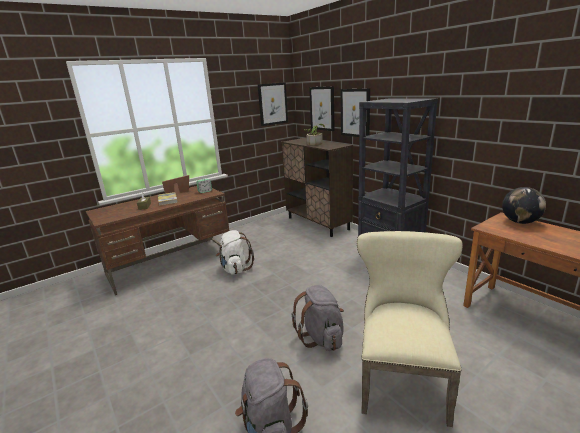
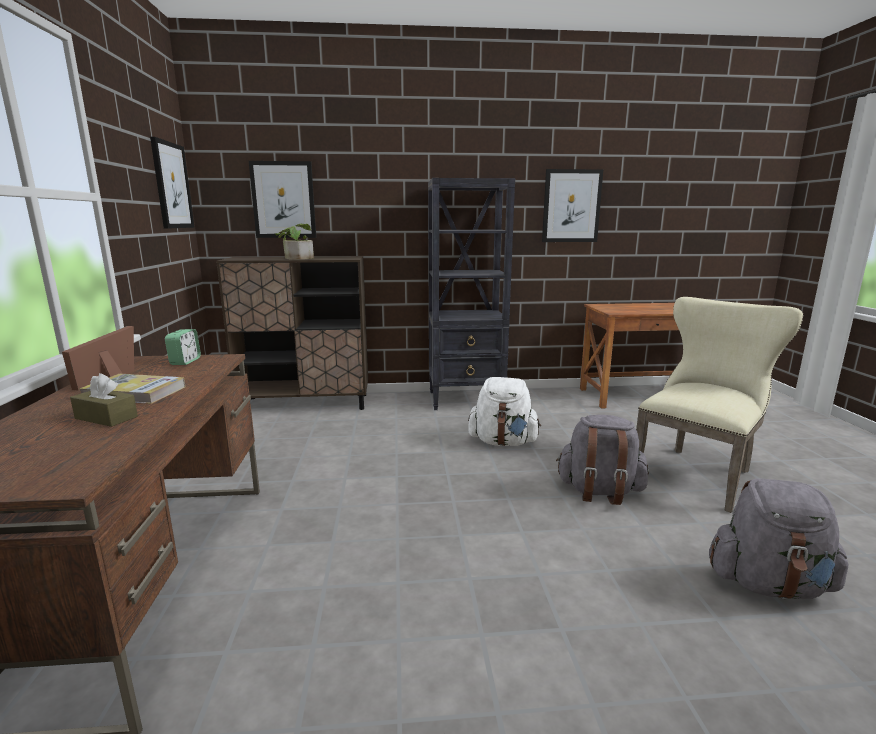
camera: 60 degrees left, 5 degrees down
white backpack [216,230,254,275] -> white backpack moved to [468,377,541,446]
picture [341,88,370,137] -> picture moved to [542,169,603,242]
beige chair [357,231,463,427] -> beige chair turned 90 degrees clockwise [636,297,803,513]
globe [502,187,546,224] -> none

